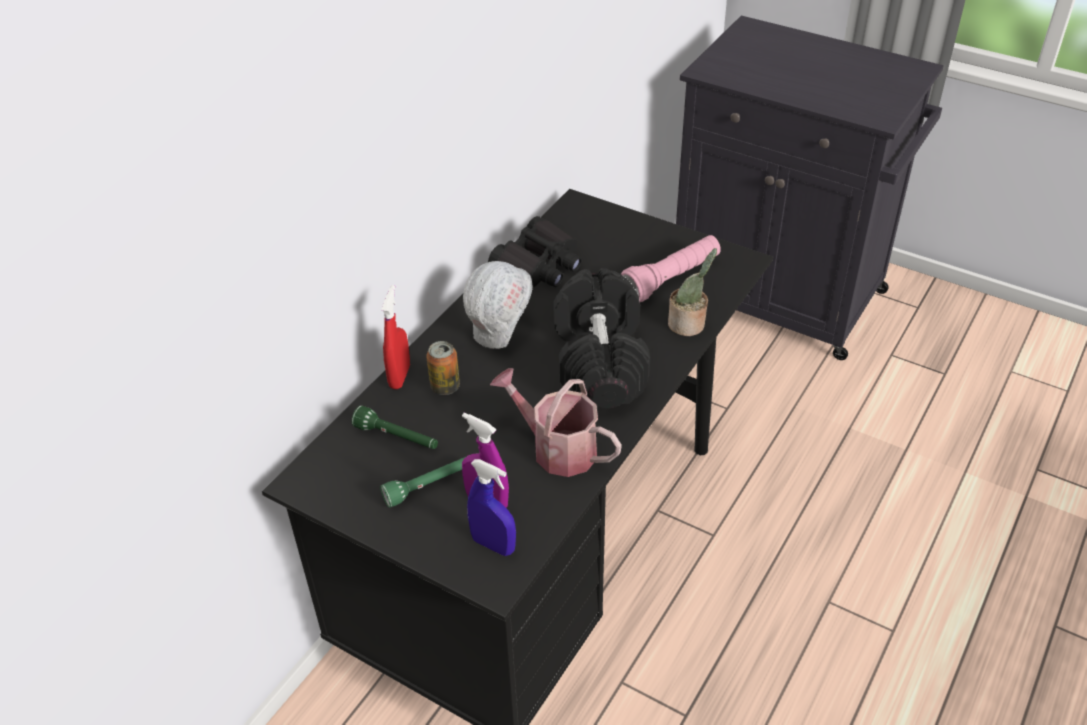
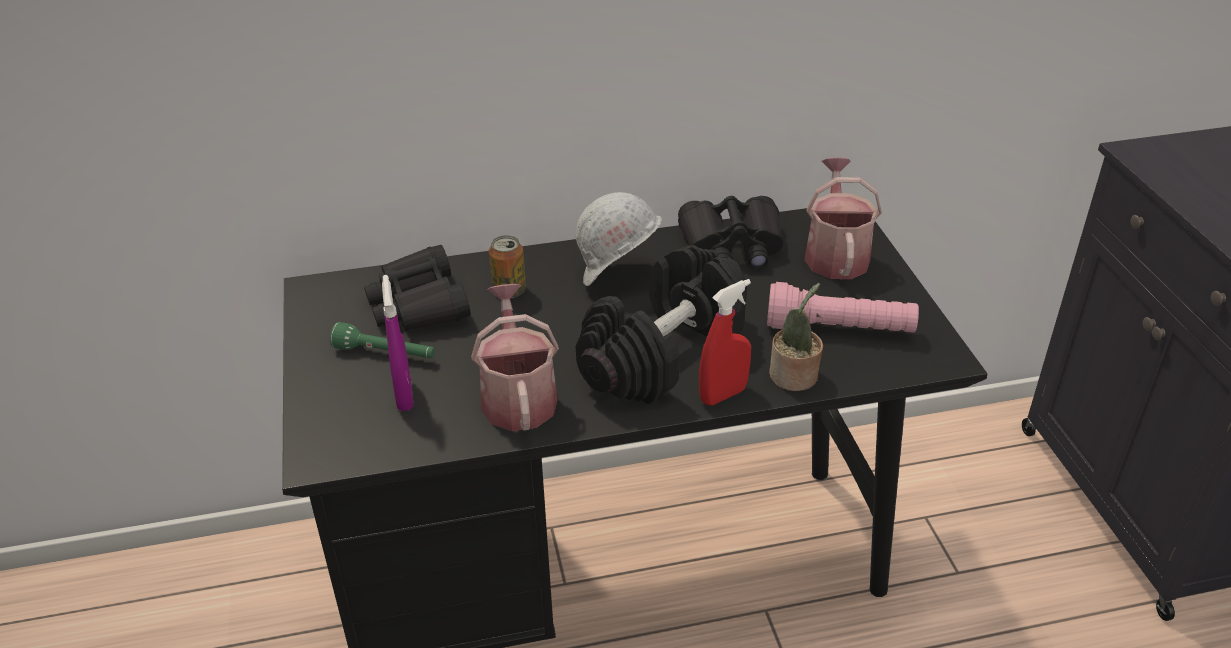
camera: 45 degrees right, 5 degrees down
green flashlight [352,406,438,449] -> black binoculars [364,245,471,332]
red spray bottle [381,285,410,389] -> red spray bottle moved to [699,279,751,405]
blue spray bottle [467,459,516,556] -> none
none -> watering can [804,157,882,279]

